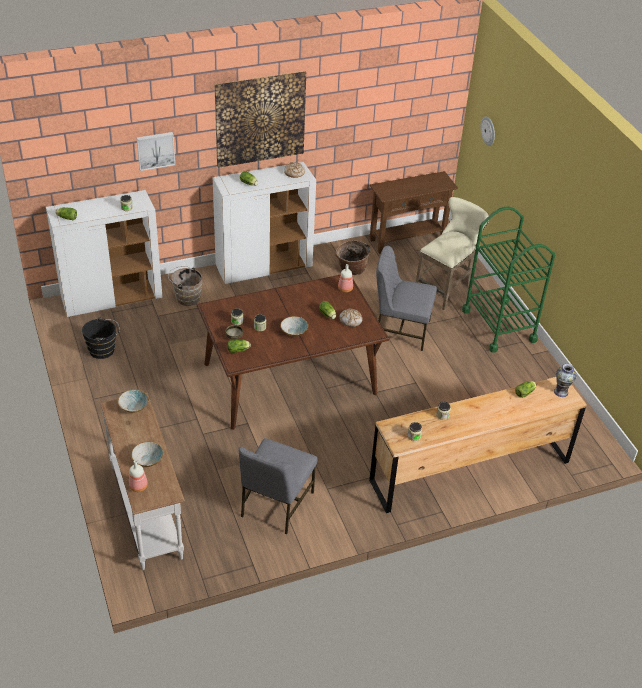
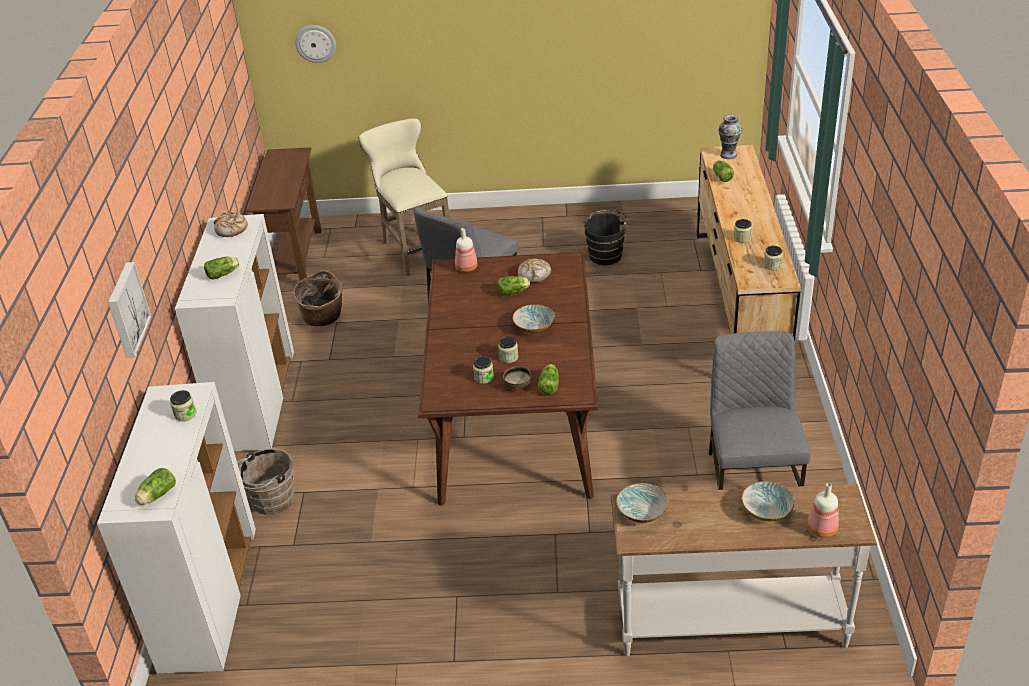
camera: 65 degrees left, 5 degrees down
black bucket [82,317,120,359] -> black bucket moved to [584,210,629,265]
picture [214,71,306,168] -> none
grey chair [239,438,317,534] -> grey chair turned 135 degrees counterclockwise [709,331,811,490]
green cart [462,207,555,352] -> none

